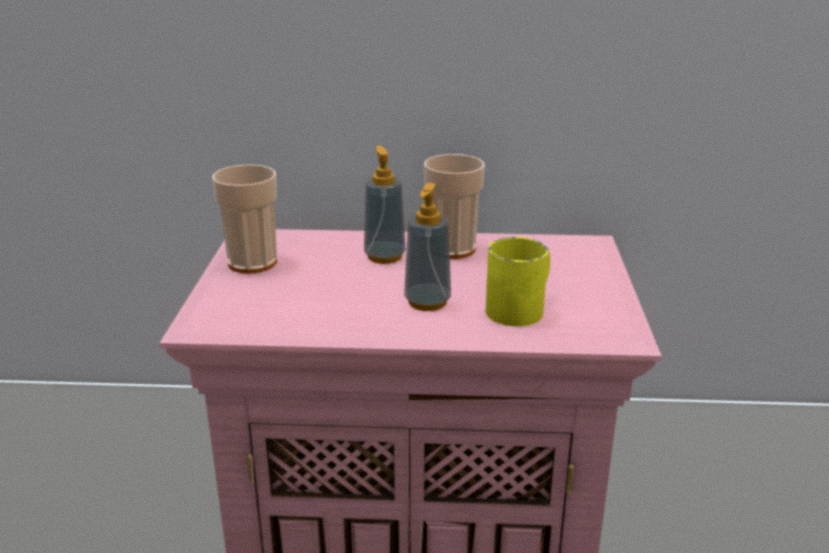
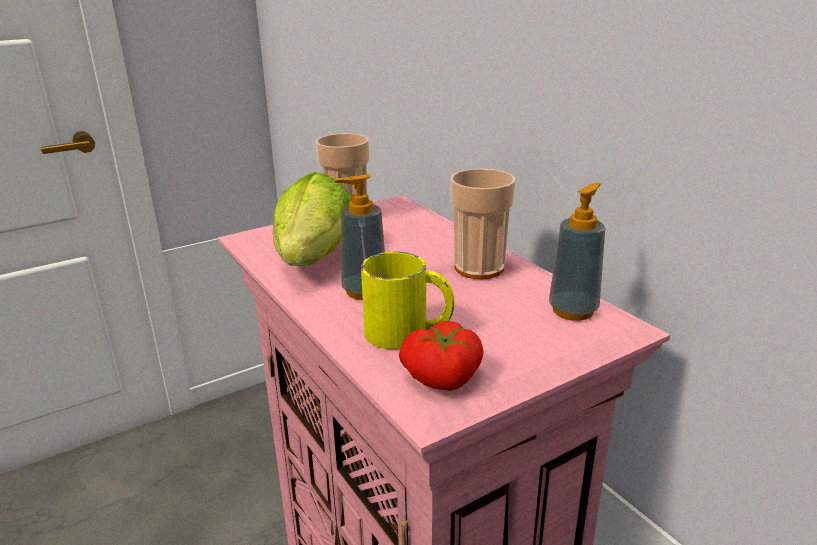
camera: 55 degrees right, 0 degrees up
soap dispenser [364,146,406,264] -> soap dispenser moved to [549,183,605,321]
none -> lettuce [273,172,352,266]
none -> tomato [399,321,484,391]

